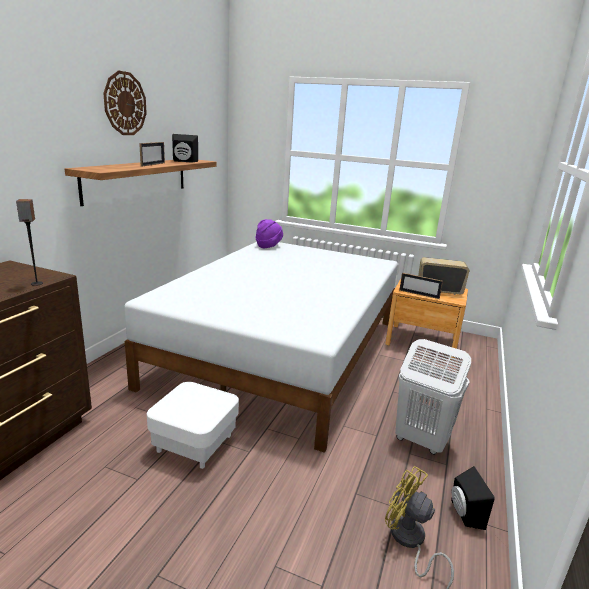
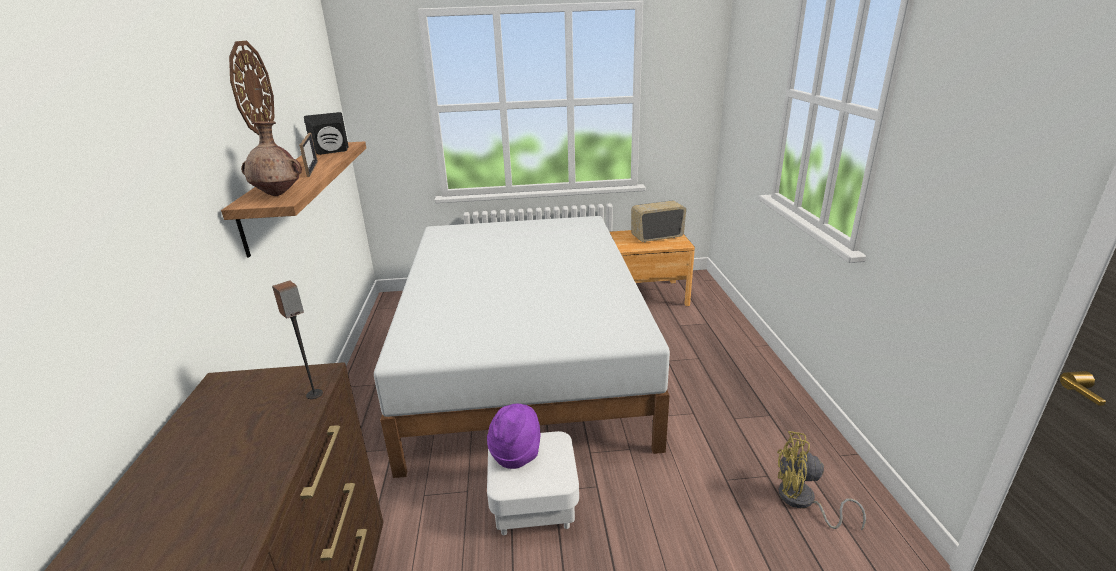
camera: 25 degrees left, 5 degrees up
purple hat [256,219,283,248] -> purple hat moved to [487,404,540,469]
white laundry basket [395,339,471,455] -> none
picture frame [399,273,443,299] -> none
black speaker [451,466,495,530] -> none
none -> brown vase [241,121,302,196]

